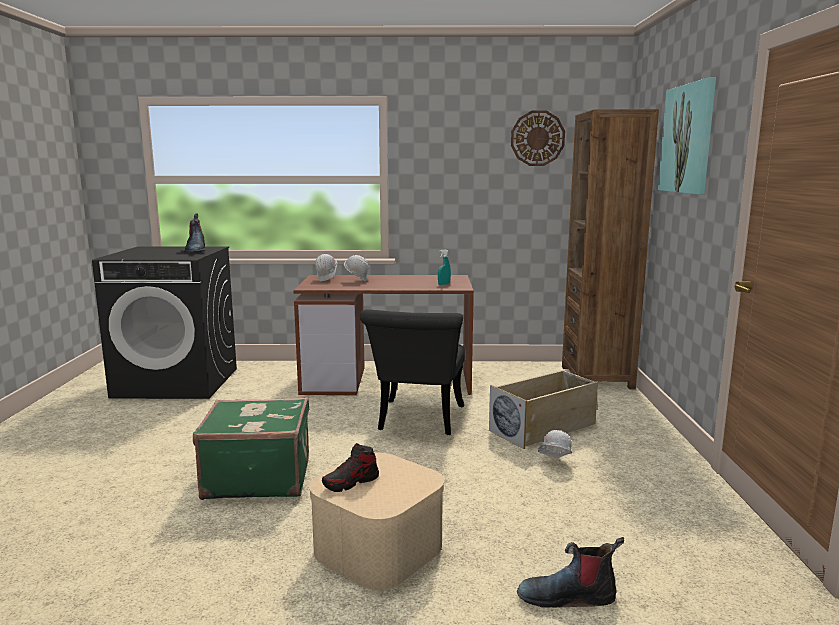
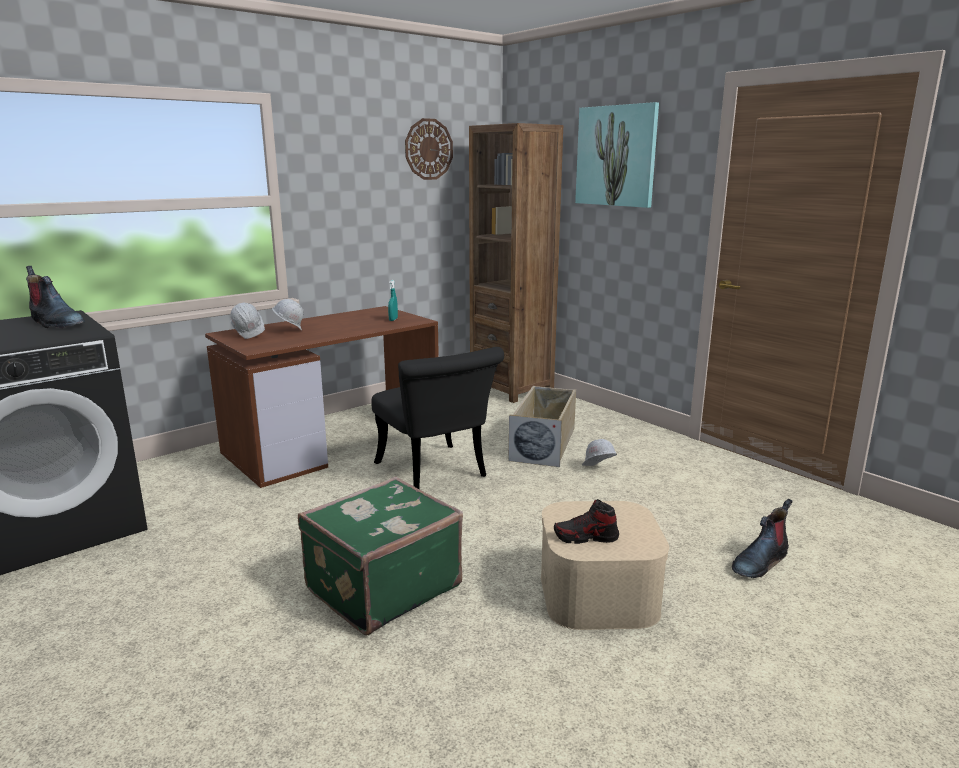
camera: 40 degrees left, 5 degrees up
shoe [322,443,379,492] -> shoe turned 75 degrees clockwise [554,499,619,544]

